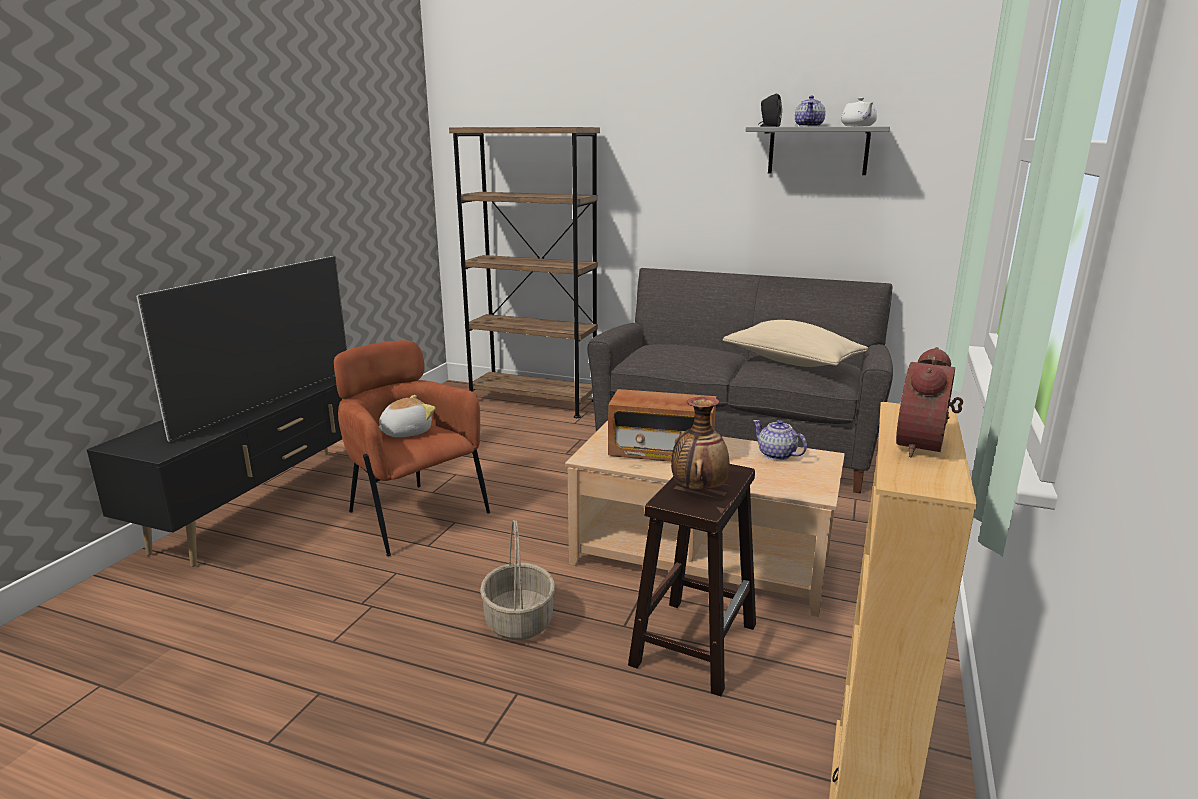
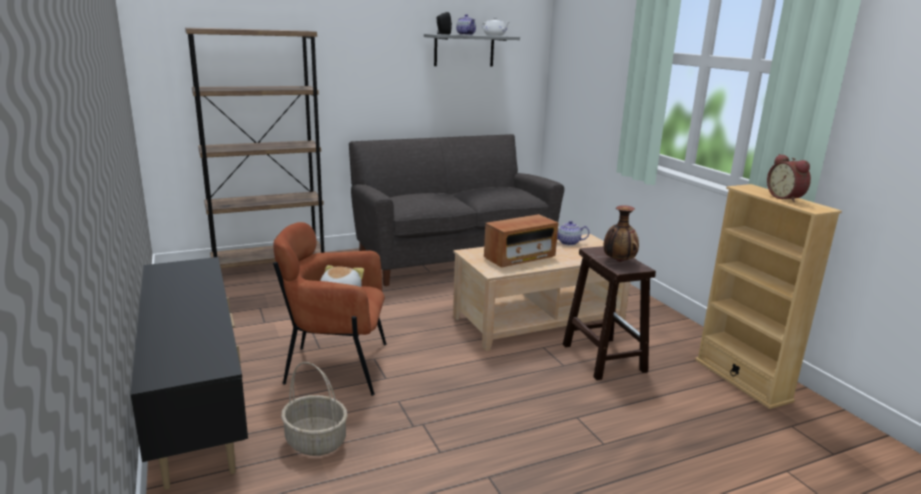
camera: 45 degrees left, 0 degrees up
television [136,256,347,442] -> none
basket [480,520,555,640] -> basket moved to [281,362,348,456]
beige pillow [723,320,868,367] -> none

